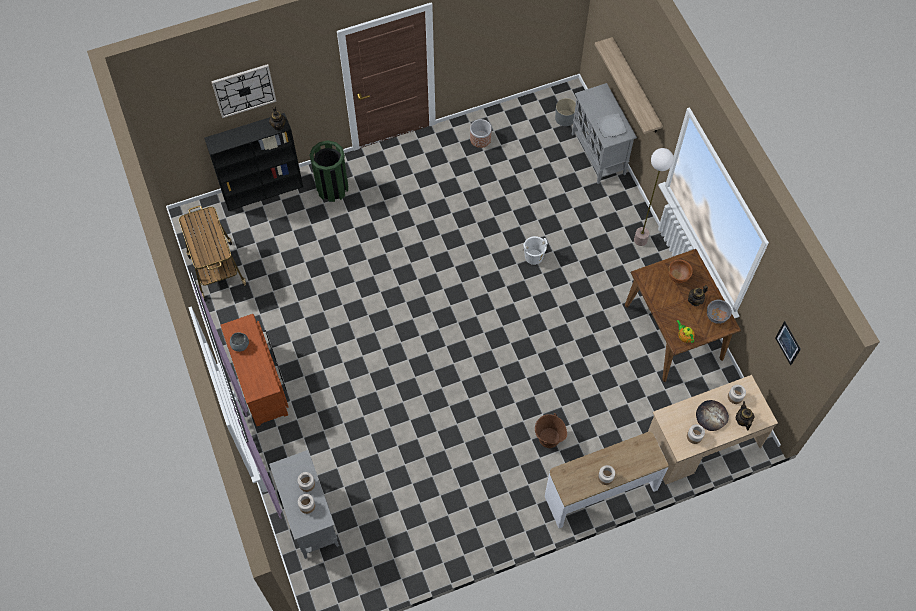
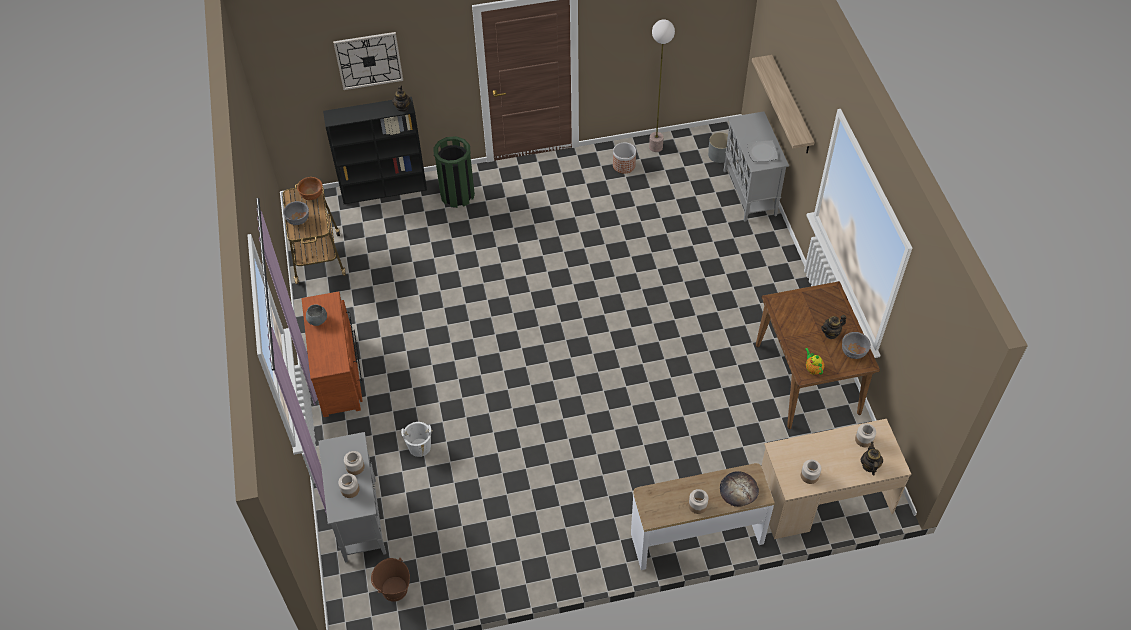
camera: 10 degrees right, 10 degrees down
white bucket [522,236,548,265] -> white bucket moved to [401,422,433,457]
brown bucket [535,413,567,448] -> brown bucket moved to [371,558,410,602]
floor lamp [634,148,674,246] -> floor lamp moved to [649,19,675,152]
brown bowl [668,260,693,283] -> brown bowl moved to [297,177,322,200]
bread [696,400,729,431] -> bread moved to [720,471,759,507]
picture [775,321,801,365] -> none
none -> grey bowl [283,201,309,225]

